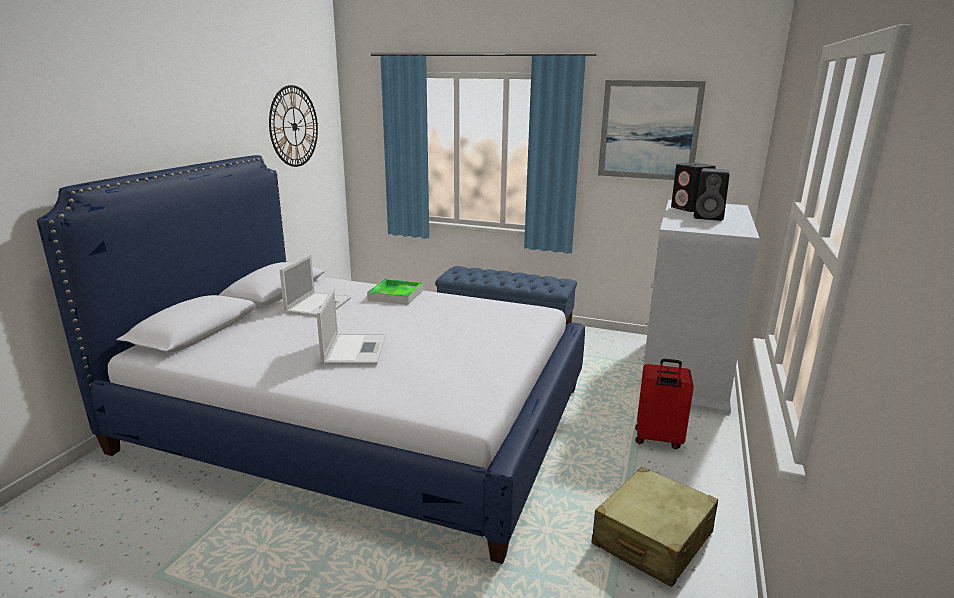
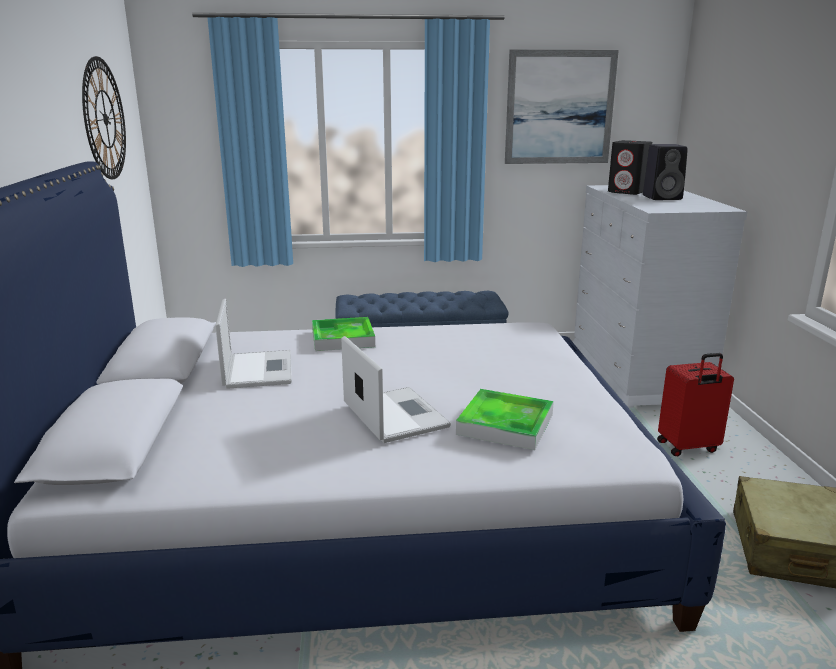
camera: 25 degrees left, 0 degrees up
none -> tray [456,389,554,450]

